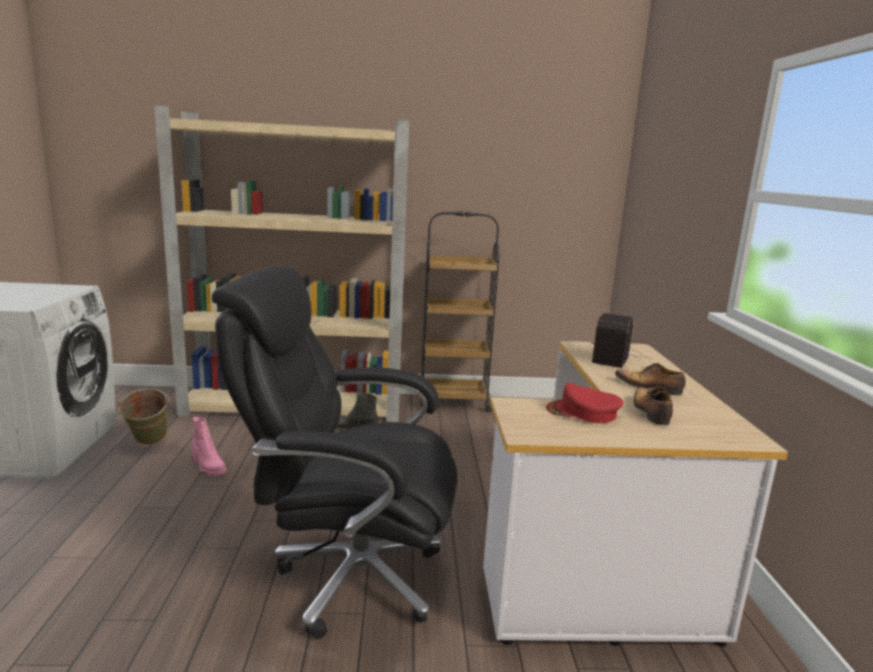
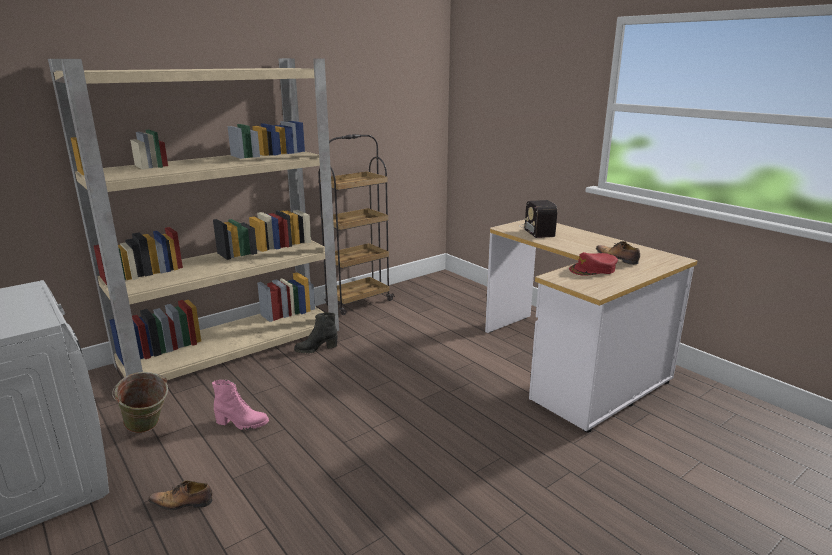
camera: 35 degrees left, 5 degrees up
black office chair [212,265,458,639] -> none
shoe [615,363,686,395] -> shoe moved to [148,480,213,510]

